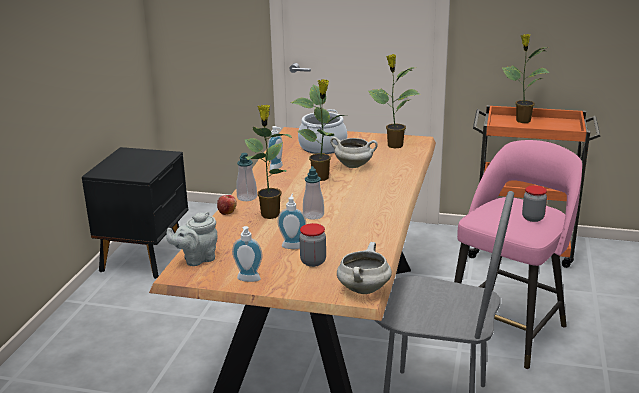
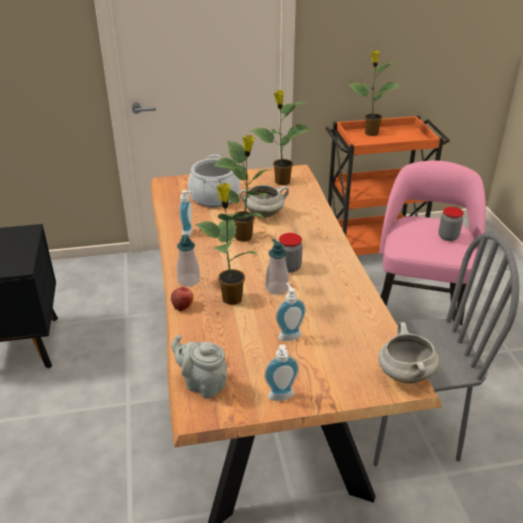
camera: 25 degrees left, 10 degrees up
grey teapot [166,212,217,266] -> grey teapot turned 90 degrees clockwise [171,334,227,399]
jar [299,223,326,267] -> jar moved to [279,233,303,273]

